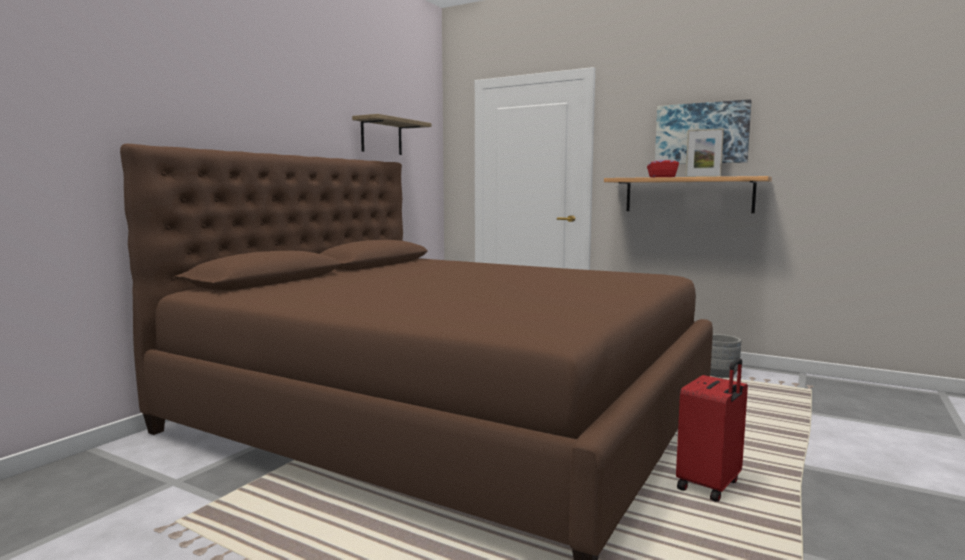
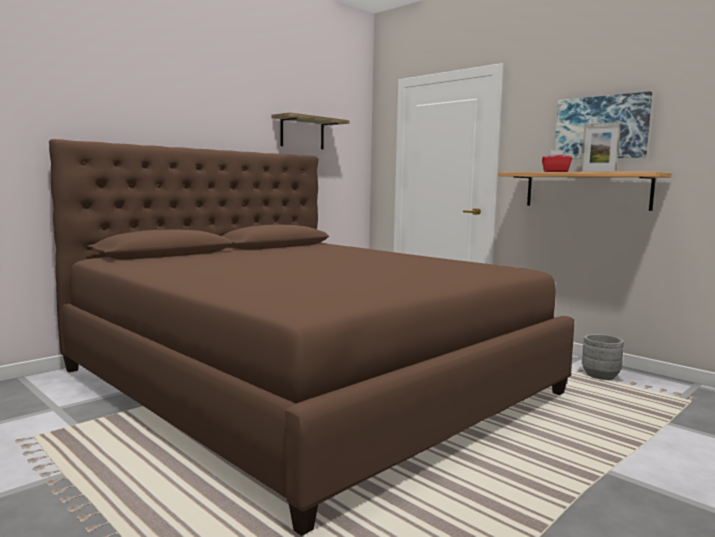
camera: 15 degrees right, 0 degrees up
red suitcase [676,358,748,502] -> none

